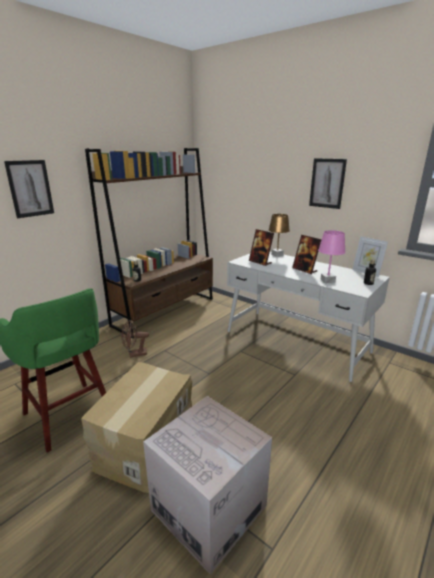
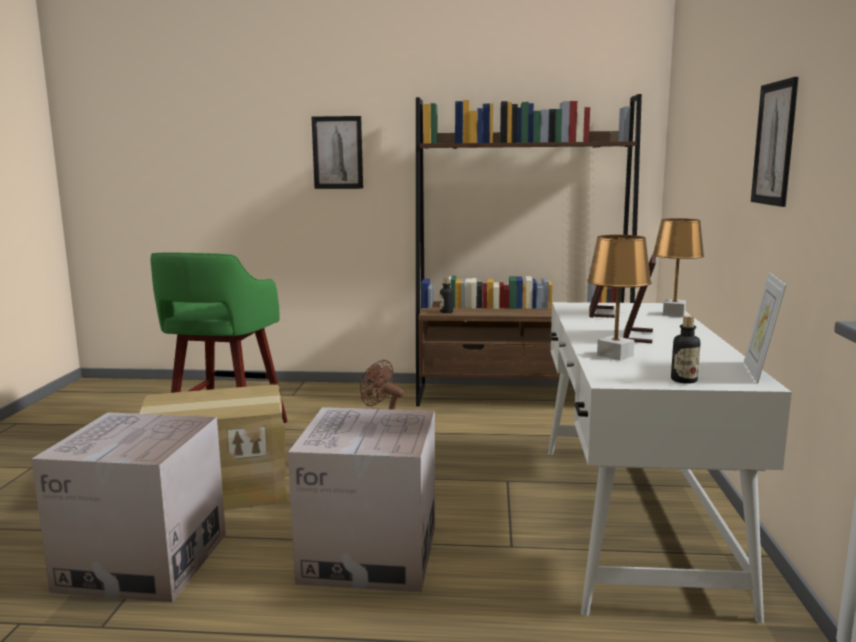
camera: 55 degrees right, 10 degrees down
pink table lamp [318,230,346,283] -> brown table lamp [587,235,652,360]
none -> cardboard box [288,407,435,592]

